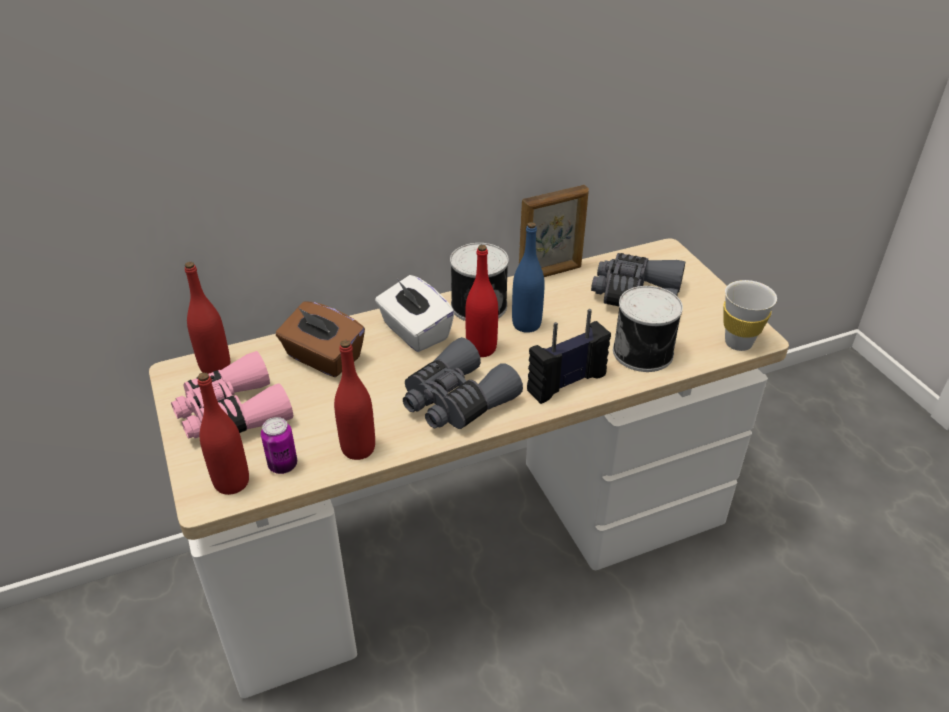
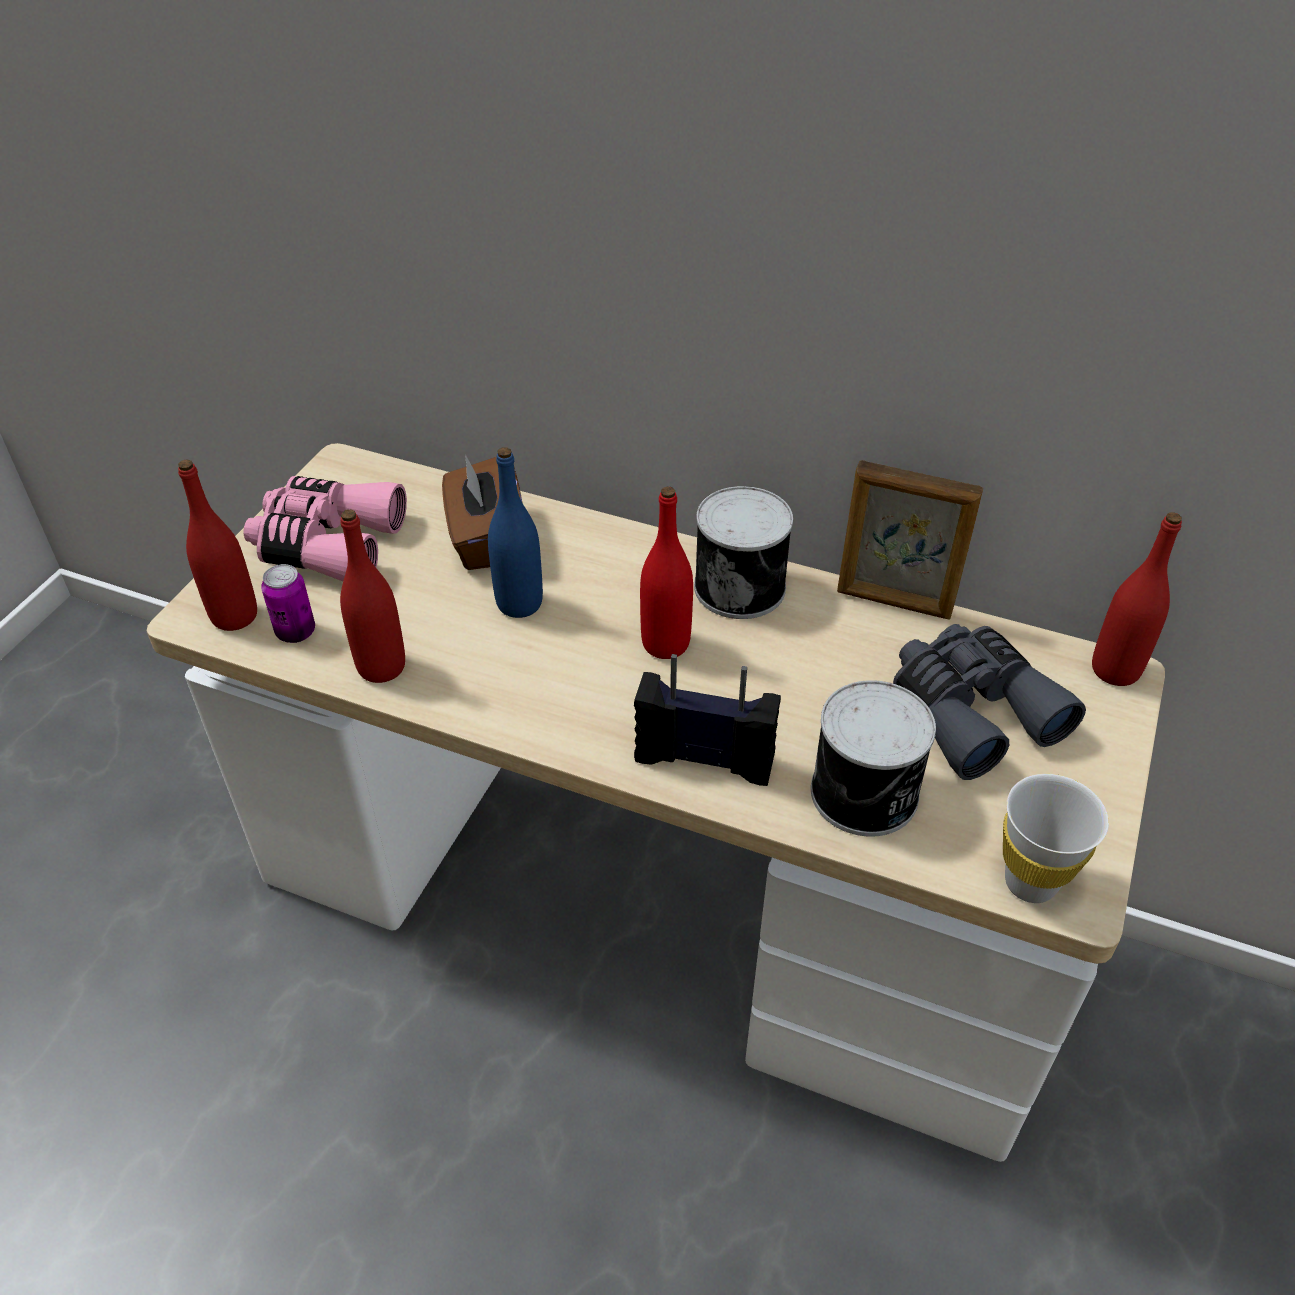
camera: 45 degrees right, 5 degrees up
red bottle [185,262,230,374] -> red bottle moved to [1092,512,1182,686]
white tissue box [375,275,455,352] -> none
grey binoculars [403,337,523,429] -> none
blue bottle [512,222,545,333] -> blue bottle moved to [488,447,543,618]

